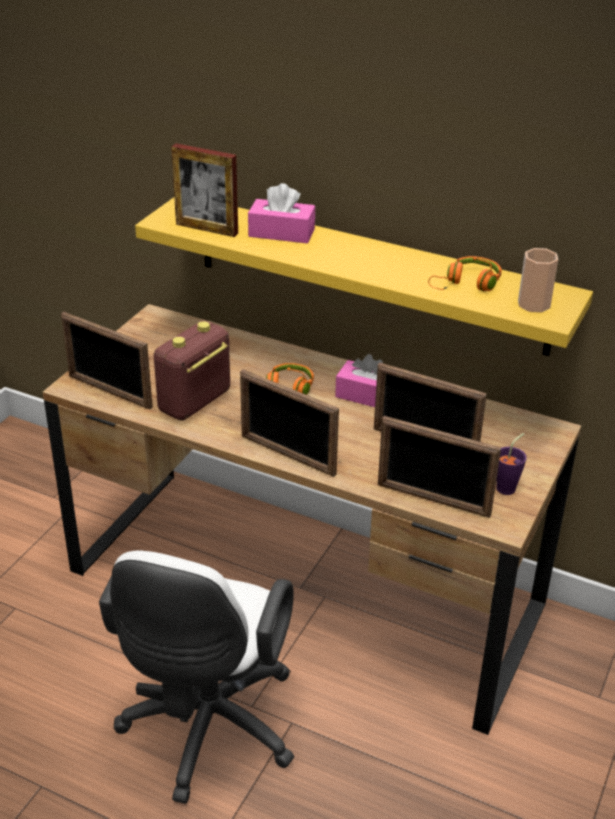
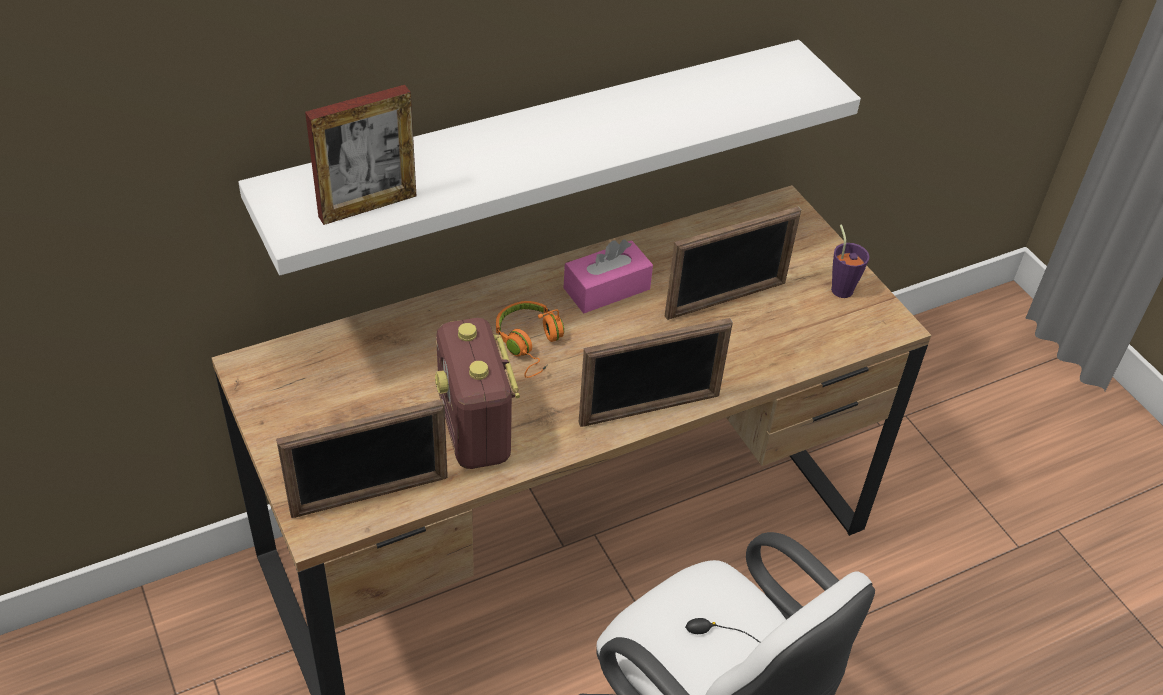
camera: 55 degrees left, 10 degrees up
yellow shelf [135,197,593,356] -> white shelf [238,40,861,275]
pink tissue box [248,183,315,244] -> none
picture frame [378,416,501,518] -> none
orange headphones [428,256,502,291] -> none
cup [518,248,558,312] -> none

